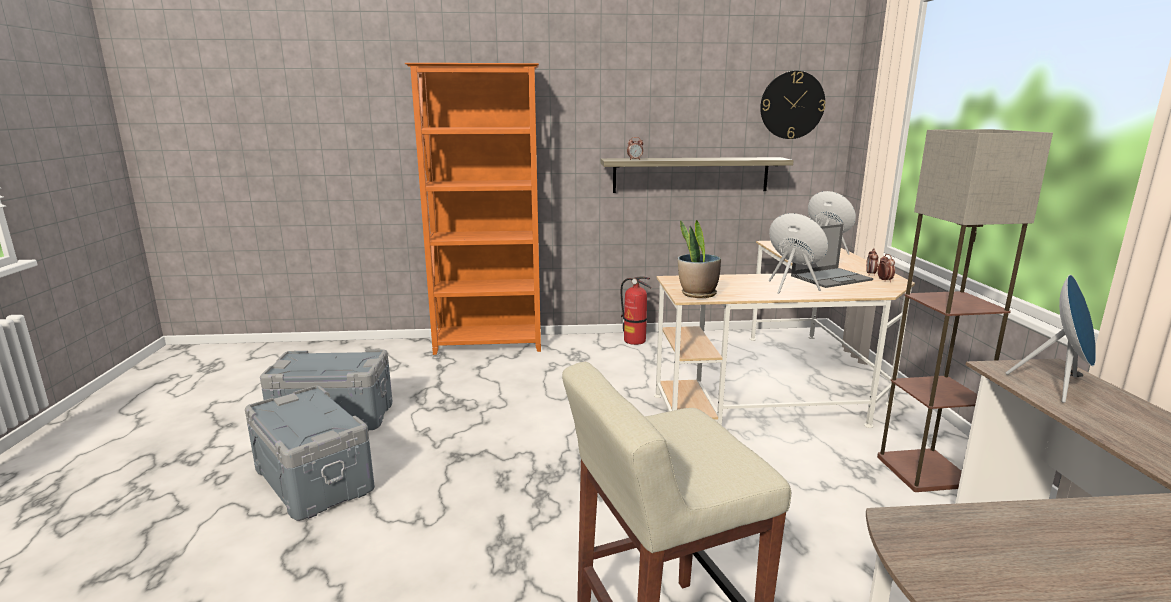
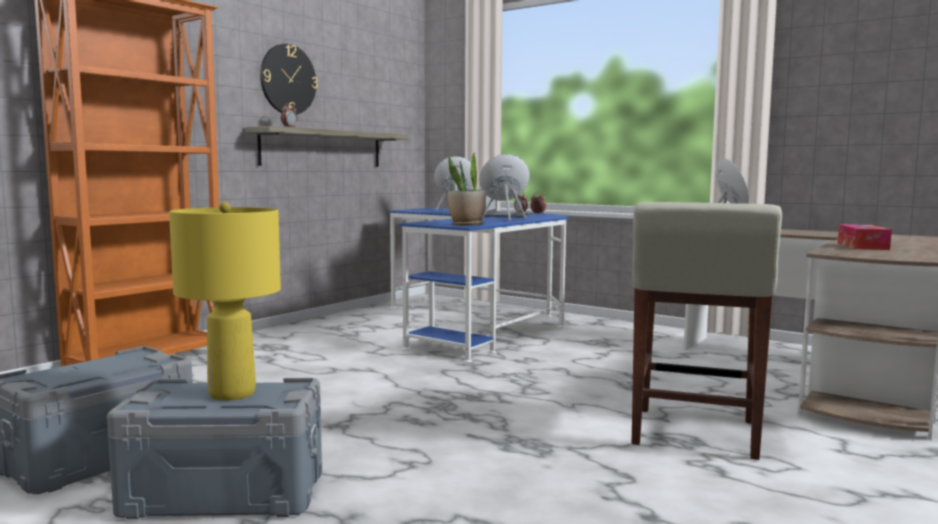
camera: 50 degrees left, 10 degrees down
fire extinguisher [621,276,651,345] -> none
beige desk [654,241,915,428] -> blue desk [387,208,569,363]
wall clock [760,71,826,139] -> wall clock moved to [260,44,318,114]
floor lamp [877,129,1053,492] -> none
none -> yellow table lamp [169,202,281,401]
none -> tissue box [838,224,892,250]

